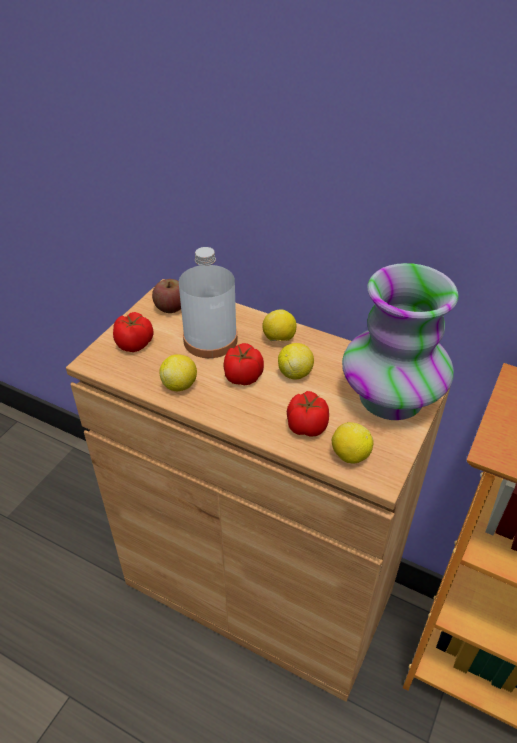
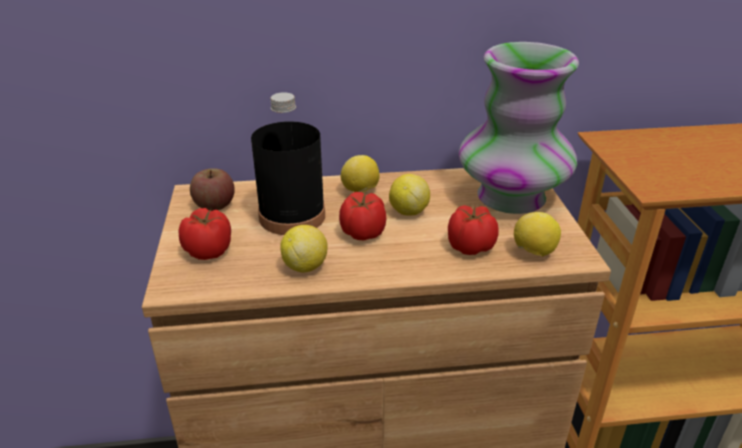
camera: 35 degrees left, 10 degrees down
white bottle [179,247,238,358] -> black bottle [251,93,325,235]

